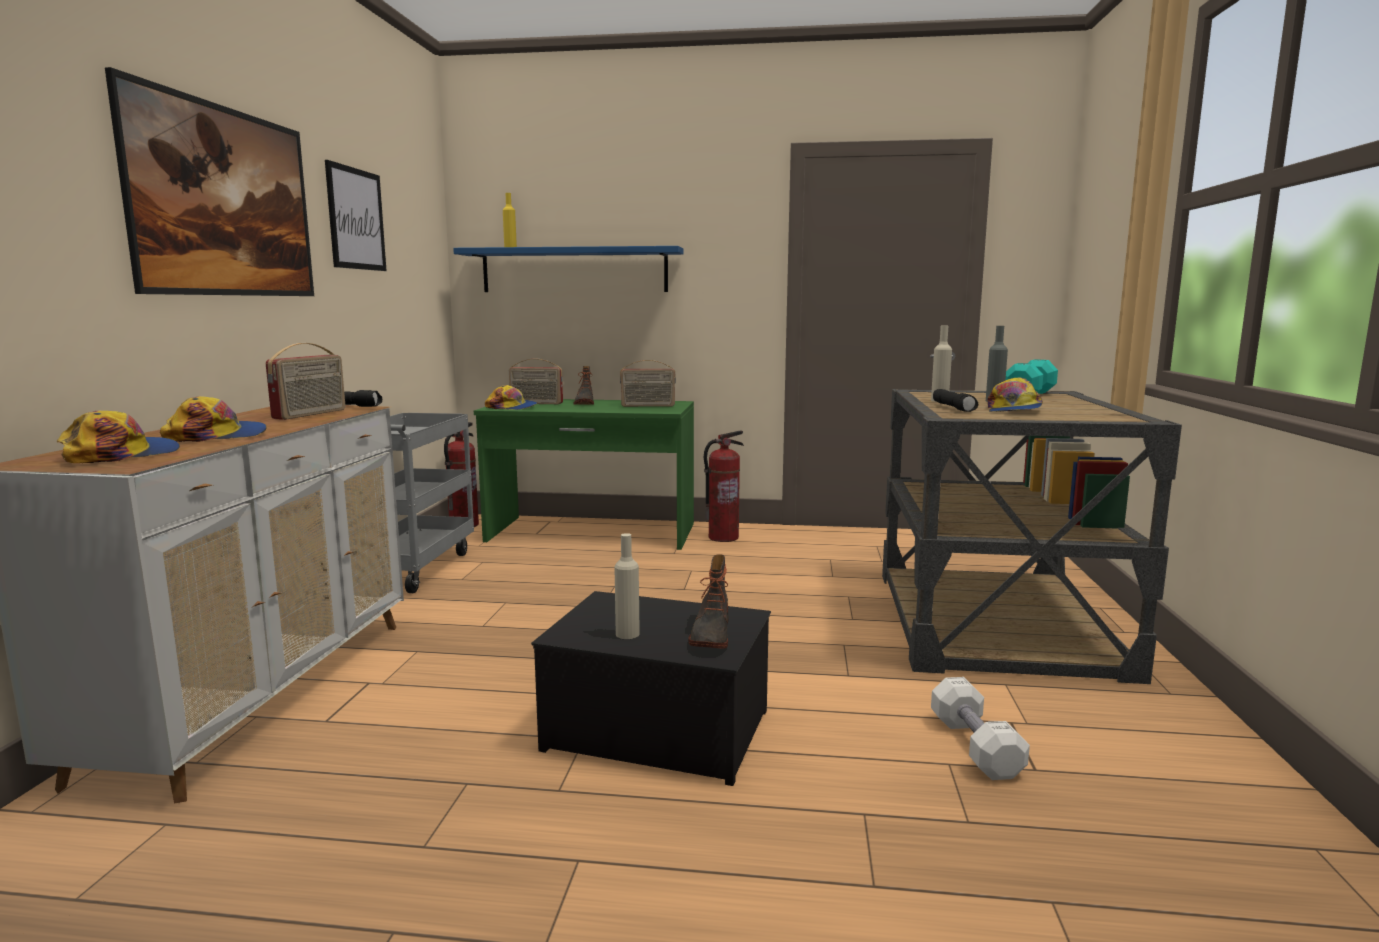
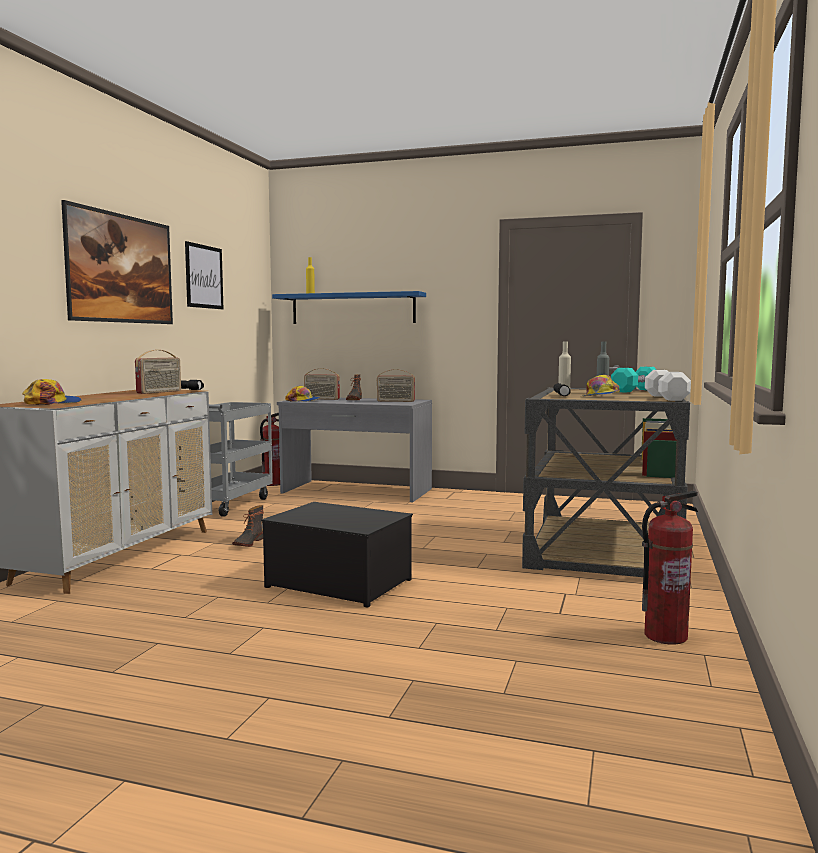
camera: 10 degrees right, 5 degrees down
cap [160,396,267,442] -> none
green desk [474,399,694,550] -> grey desk [277,398,432,502]
beige bottle [614,533,640,639] -> none
boot [688,554,729,648] -> boot moved to [232,505,264,547]
fire extinguisher [704,430,744,542] -> fire extinguisher moved to [642,491,698,645]
white dumbbell [931,677,1030,780] -> white dumbbell moved to [645,370,691,401]

